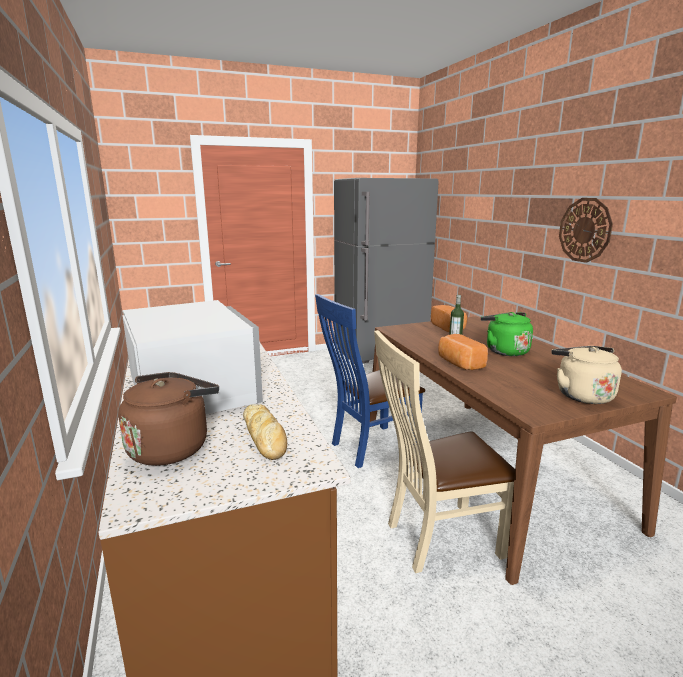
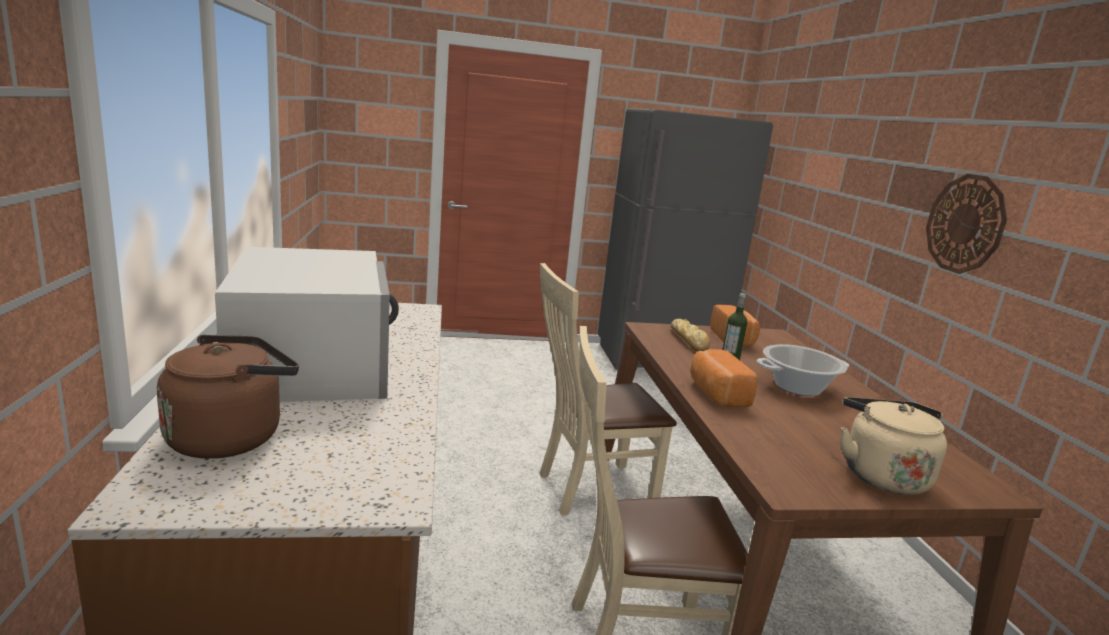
camera: 10 degrees right, 0 degrees up
bread [243,404,287,460] -> bread moved to [671,319,710,351]
blue chair [315,294,425,468] -> beige chair [539,263,677,516]
green kettle [481,312,533,356] -> cooking pot [756,344,849,396]

